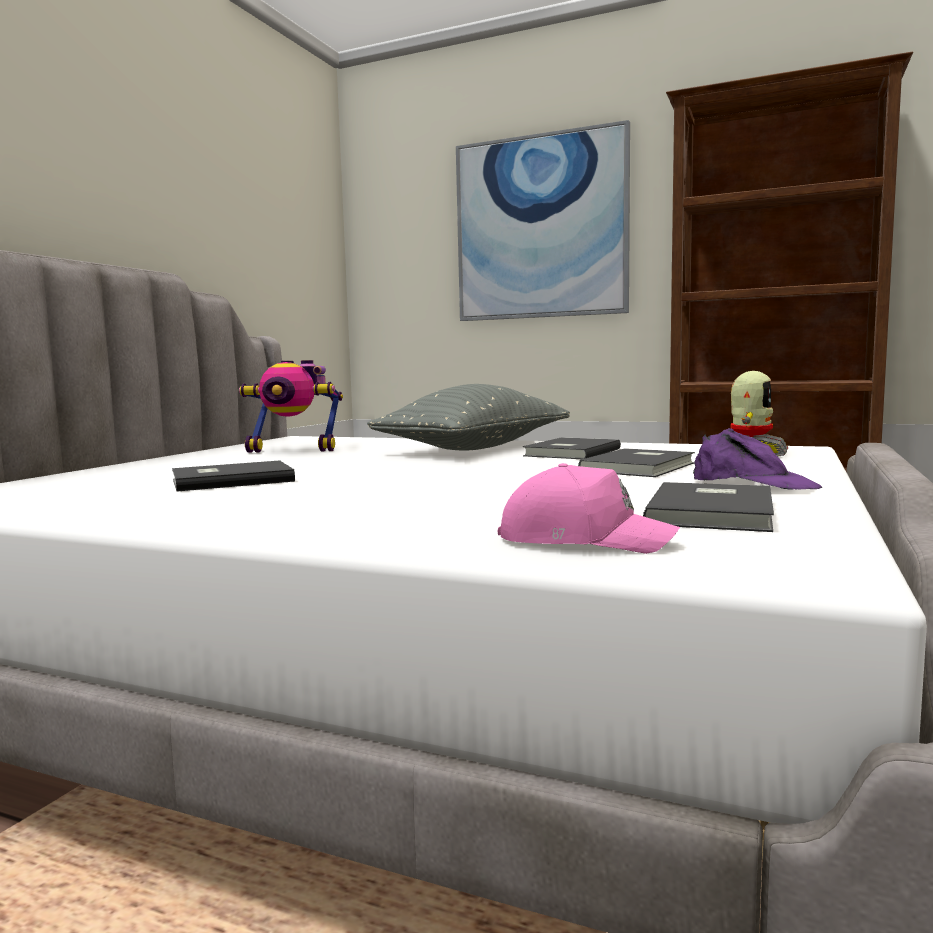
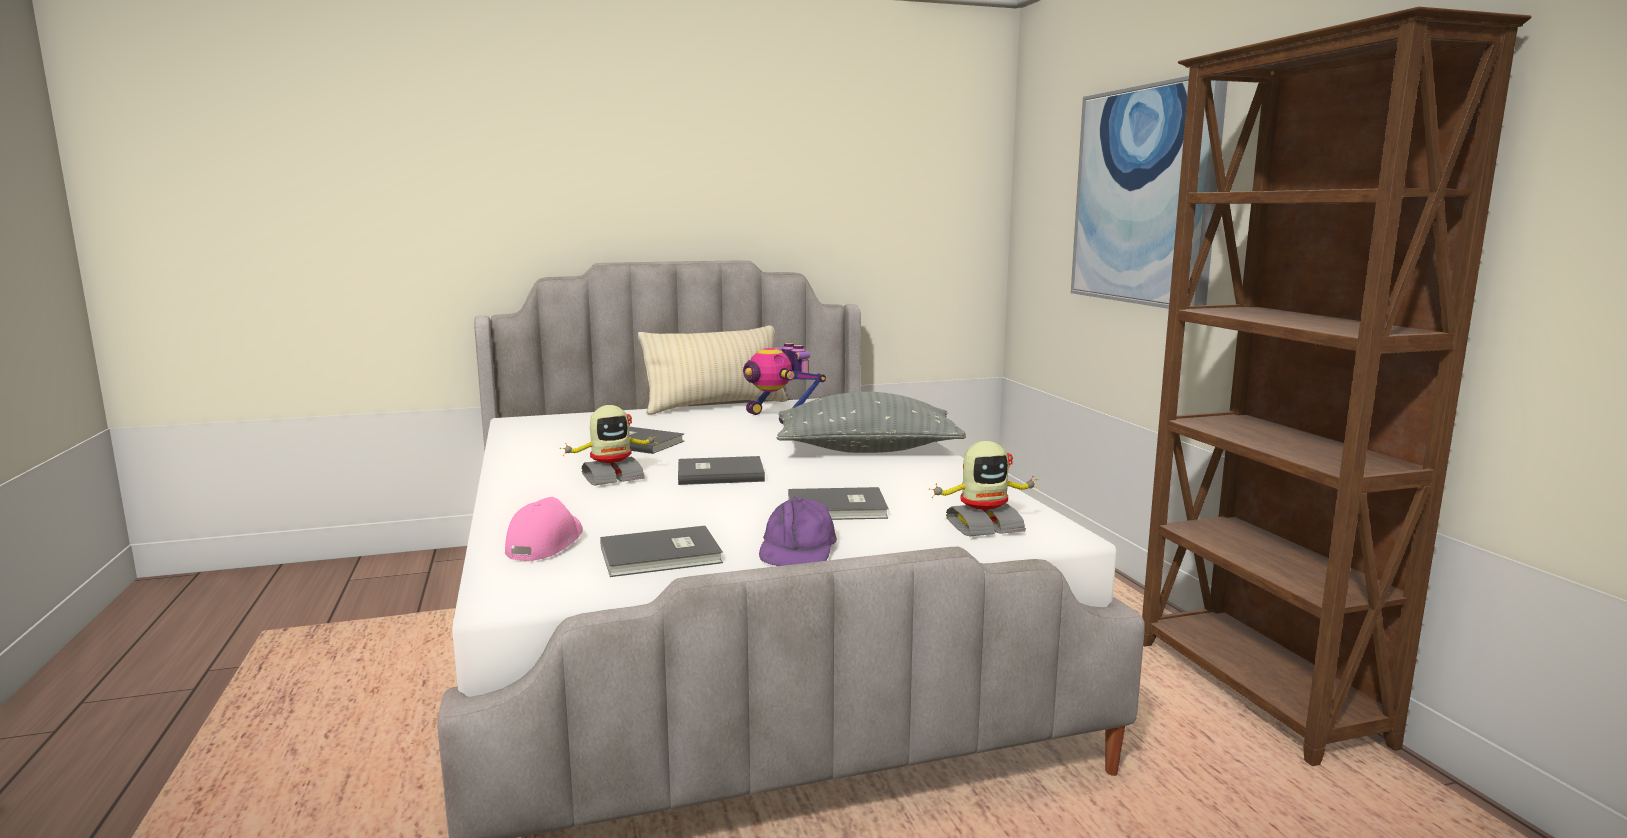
camera: 50 degrees right, 5 degrees up
pink cap [498,463,680,554] -> pink cap turned 150 degrees counterclockwise [505,497,583,561]
grey book [523,437,621,459] -> grey book moved to [678,456,765,485]
none -> toy robot [559,405,658,485]
none -> beige pillow [638,325,788,415]

